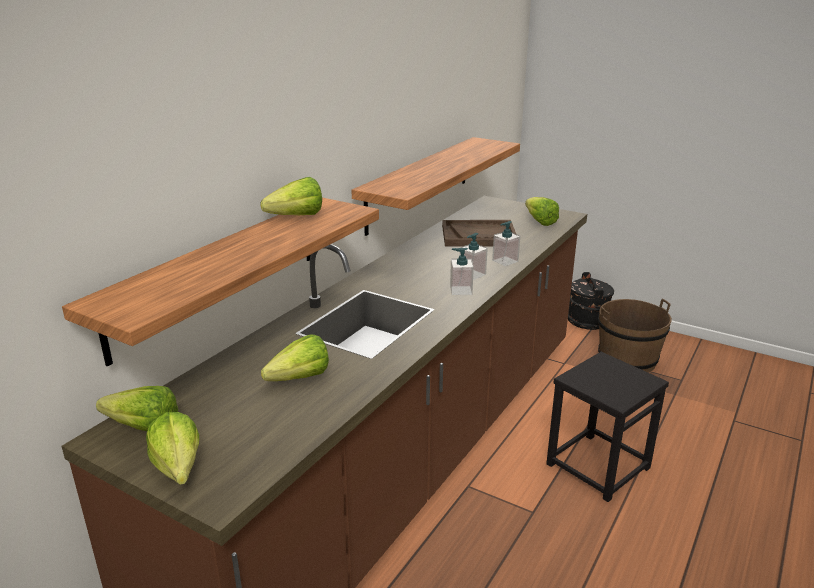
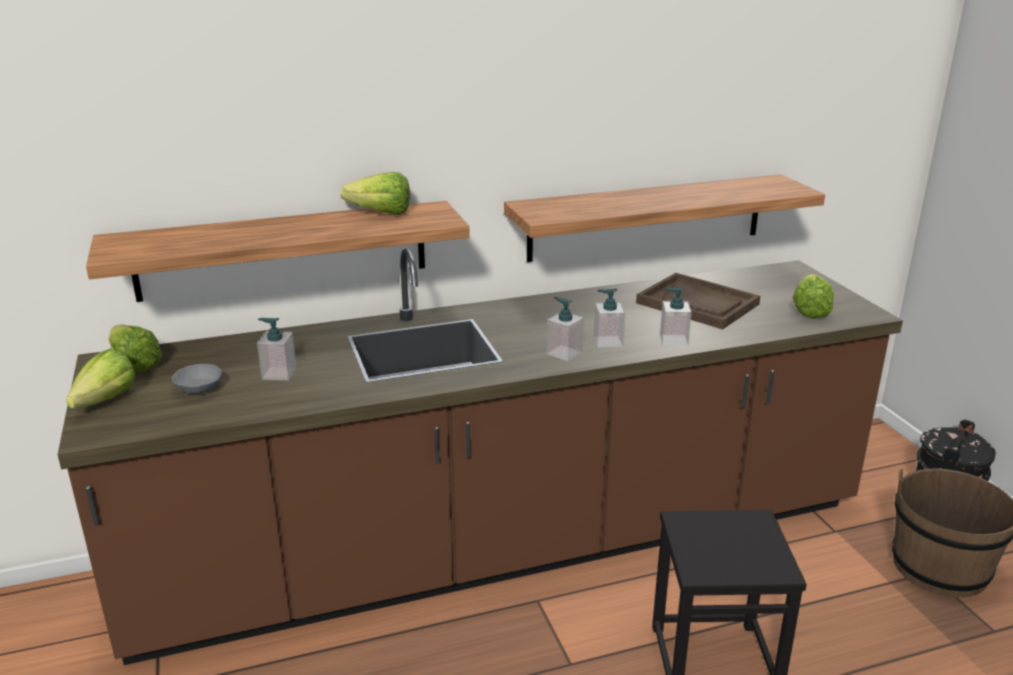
camera: 40 degrees right, 0 degrees up
lettuce [261,335,329,381] -> soap dispenser [257,318,296,381]
none -> grey bowl [171,364,222,394]

